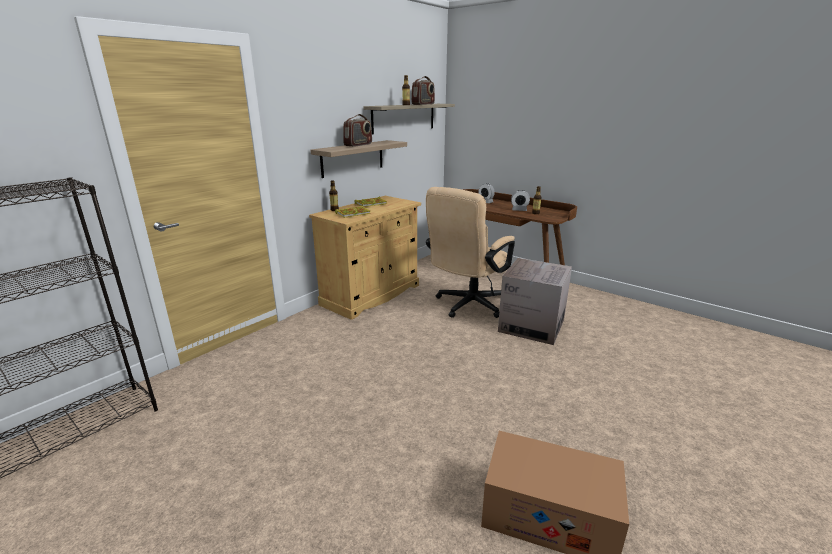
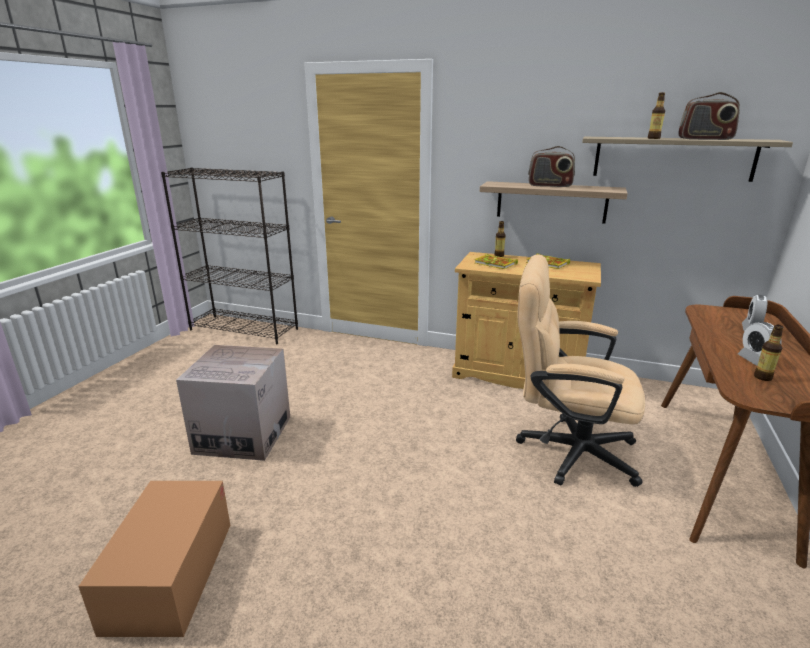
camera: 70 degrees right, 0 degrees up
cardboard box [498,258,572,345] -> cardboard box moved to [176,345,290,461]

